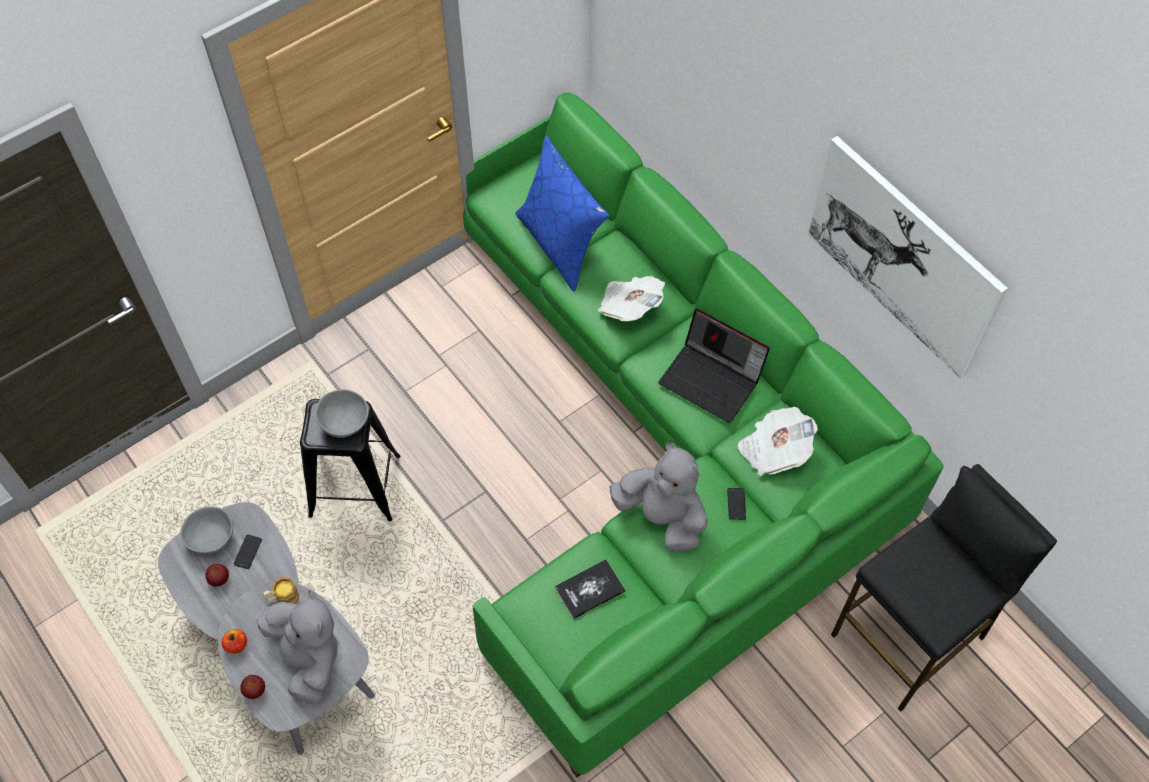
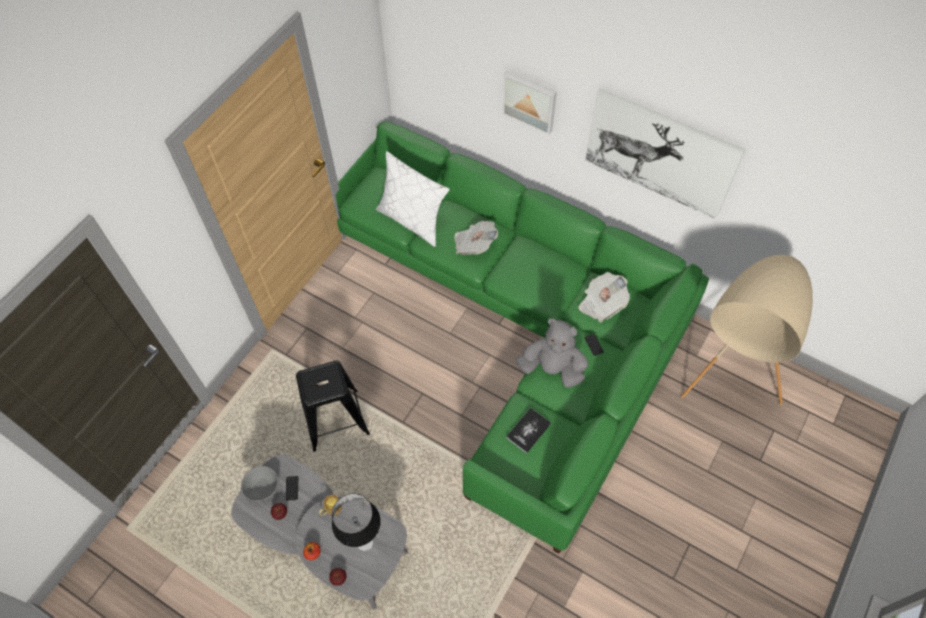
camera: 20 degrees left, 0 degrees up
grey plush toy [257,590,339,704] -> table lamp [332,493,381,551]
grey bowl [315,389,368,438] -> none
blue pillow [516,136,609,292] -> white pillow [376,151,450,247]
laptop [658,309,770,423] -> none
black stool [831,464,1057,712] -> beige floor lamp [681,255,813,405]
none -> picture [502,71,557,135]

